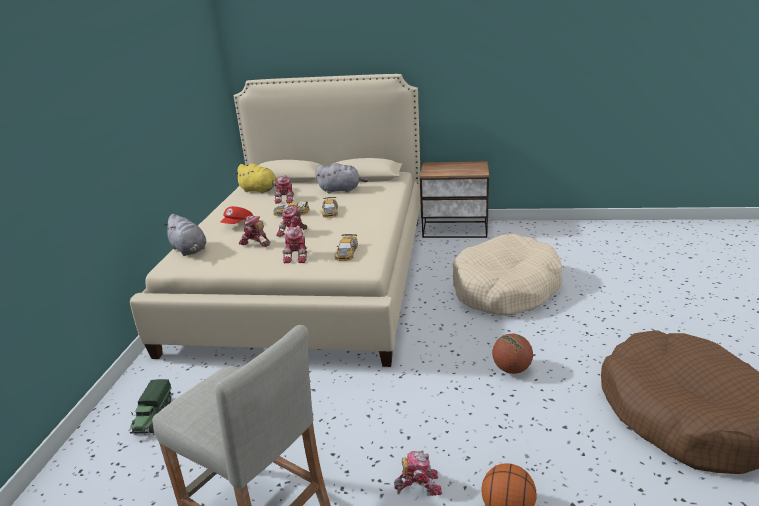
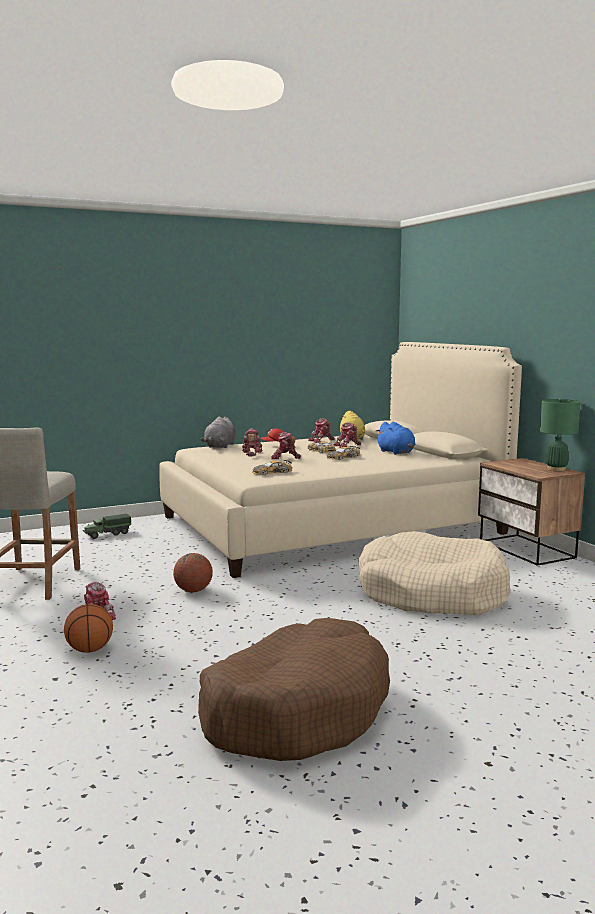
camera: 55 degrees right, 15 degrees down
toy robot [283,227,307,263] -> toy robot moved to [308,418,335,443]
grey plush toy [316,163,368,193] -> blue plush toy [376,422,415,455]
basketball [492,334,533,374] -> basketball moved to [173,553,213,592]
none -> green table lamp [540,398,581,471]

